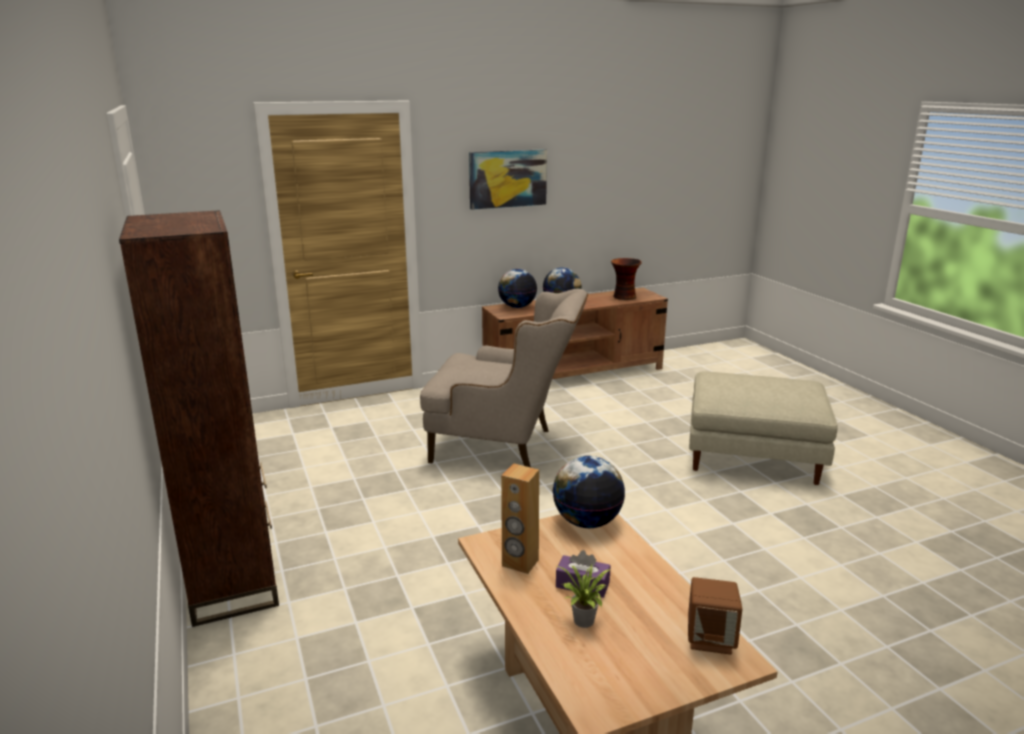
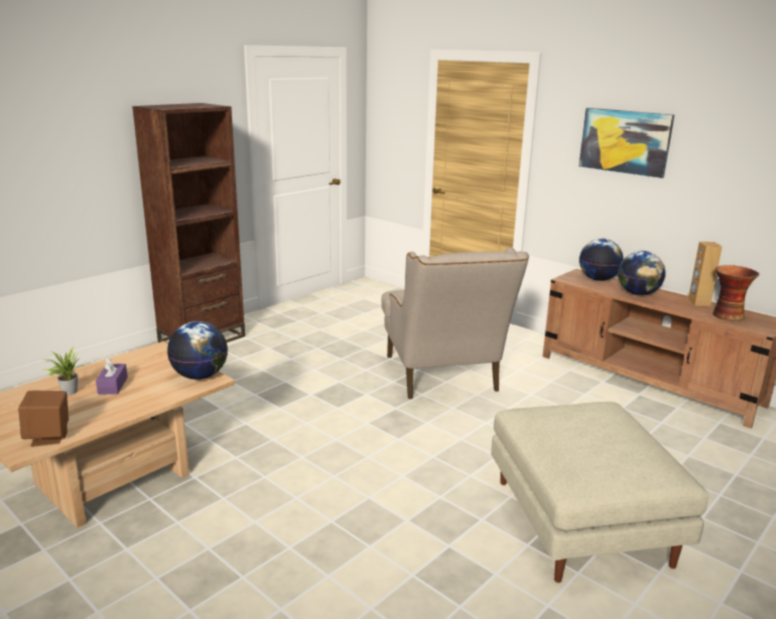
camera: 65 degrees right, 0 degrees up
brown speaker [501,463,539,574] -> brown speaker moved to [688,242,722,306]

